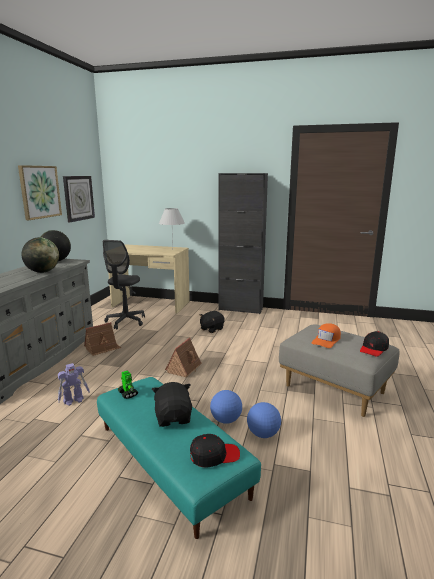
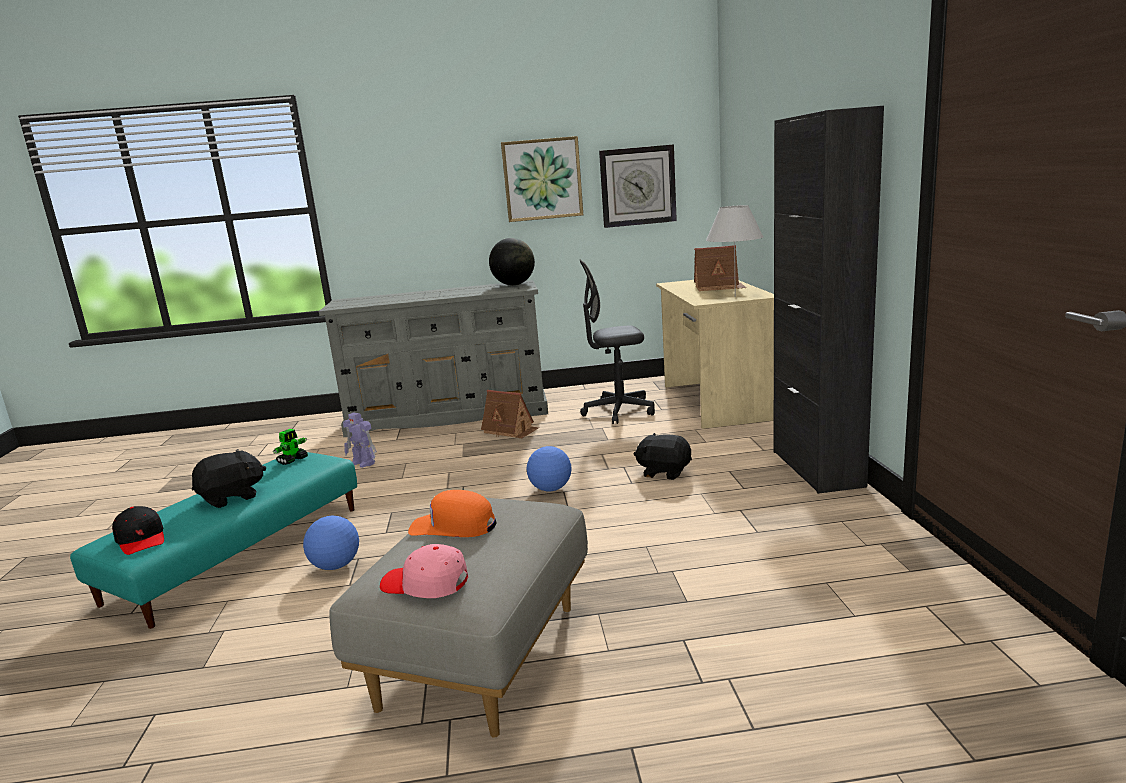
camera: 70 degrees right, 0 degrees up
globe [21,237,59,273] -> none
toy house [165,338,202,378] -> toy house moved to [694,245,746,291]
football [247,402,281,438] -> football moved to [526,446,572,492]
black cap [360,331,389,357] -> pink cap [380,544,468,598]

